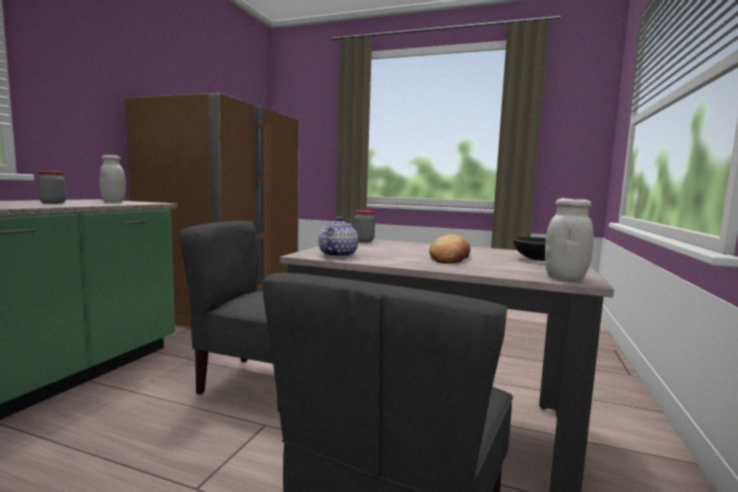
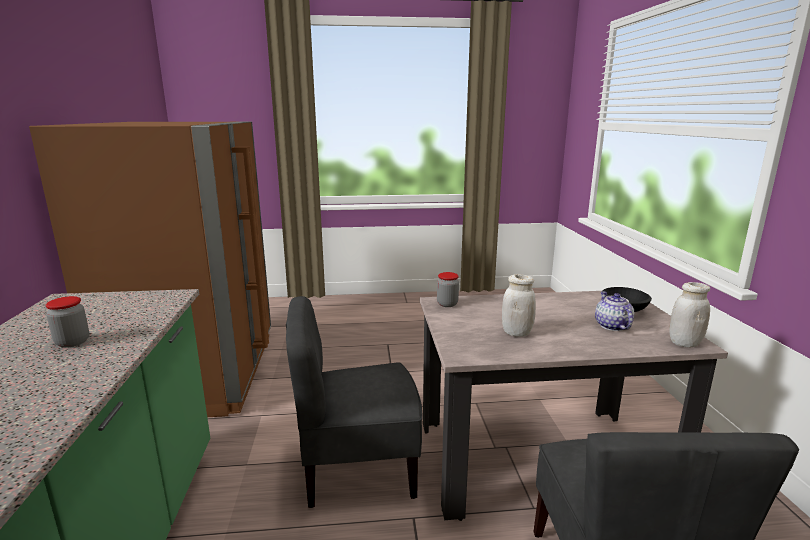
camera: 25 degrees left, 10 degrees up
white jar [100,155,126,202] -> white jar moved to [502,274,536,337]
teapot [319,217,358,257] -> teapot moved to [595,292,634,331]
bread [429,234,470,264] -> none

